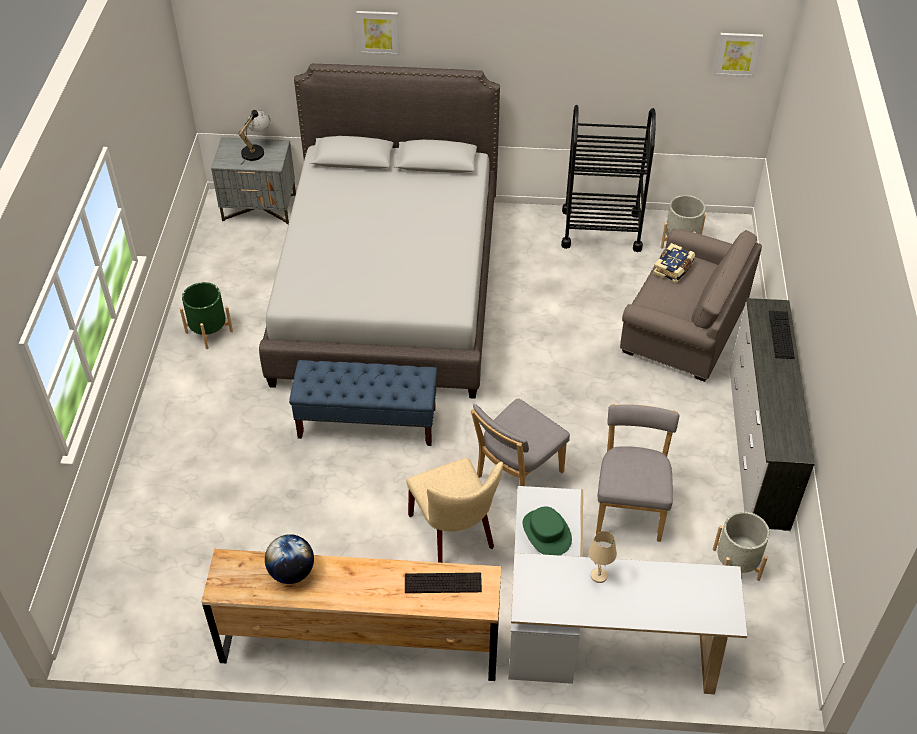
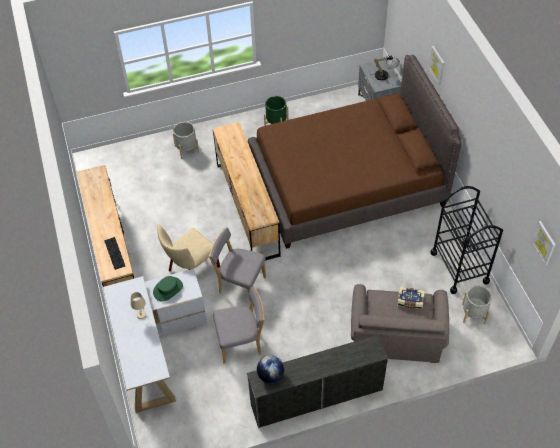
camera: 70 degrees right, 5 degrees up
grey bed [259,64,500,399] -> brown bed [248,55,462,249]
globe [265,534,314,584] -> globe moved to [257,355,284,383]
blue bench [289,360,437,446] -> brown dresser [213,122,281,260]
grey planter [713,511,770,581] -> grey planter moved to [173,122,199,159]
keyboard [769,311,795,359] -> none

